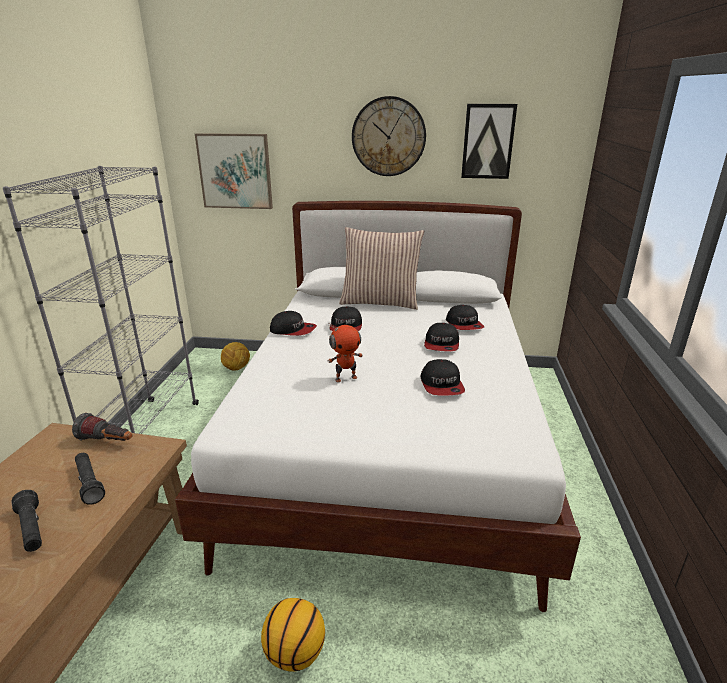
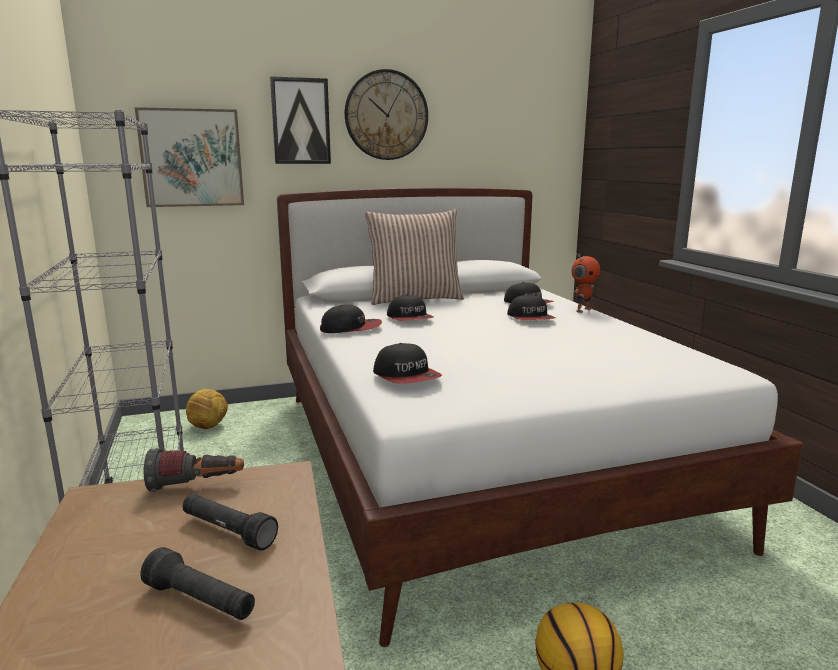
camera: 25 degrees left, 10 degrees down
toy robot [328,324,363,382] -> toy robot moved to [571,254,600,313]
cap [421,359,465,395] -> cap moved to [373,343,442,384]
picture [461,104,517,179] -> picture moved to [270,76,331,164]

